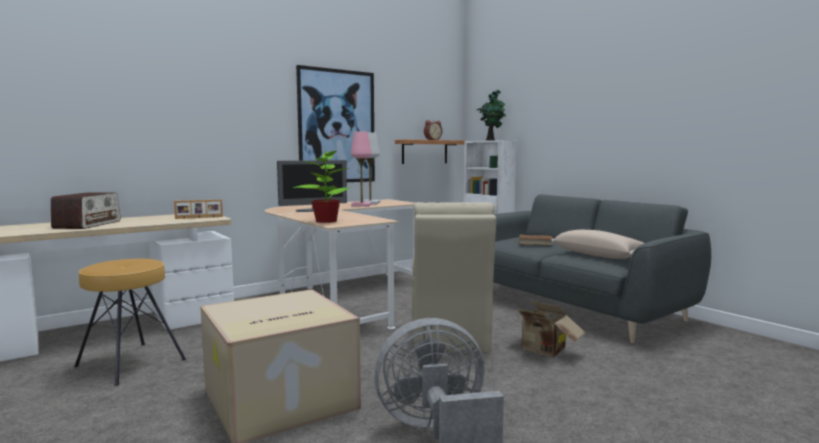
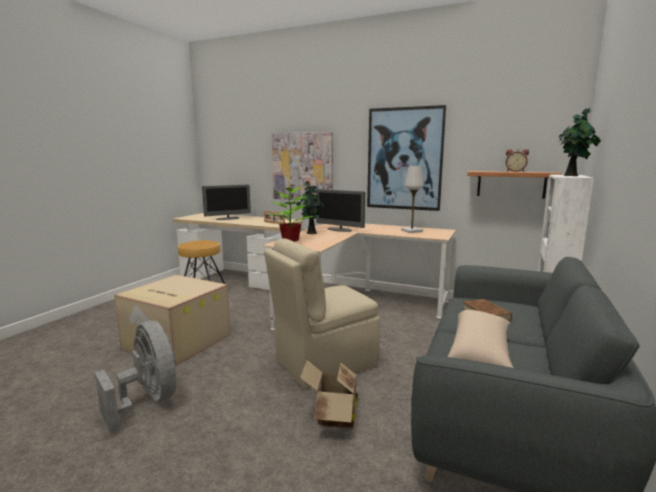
camera: 60 degrees right, 5 degrees up
radio [51,192,121,229] -> monitor [202,185,251,220]
pink table lamp [351,132,372,207] -> none
none -> picture [272,132,333,200]
none -> potted plant [296,181,324,234]

